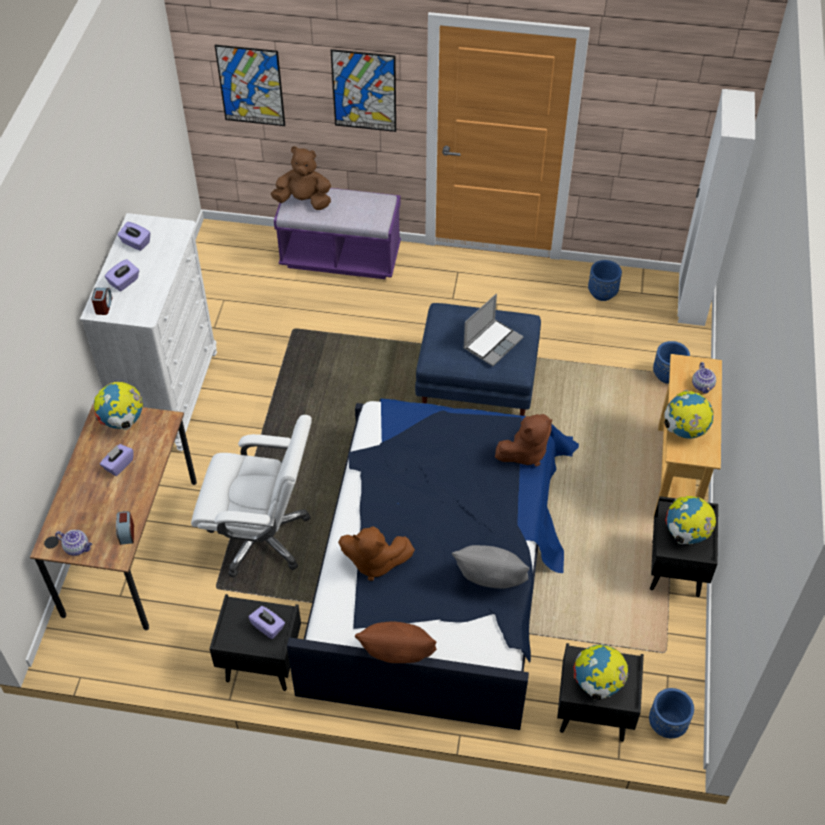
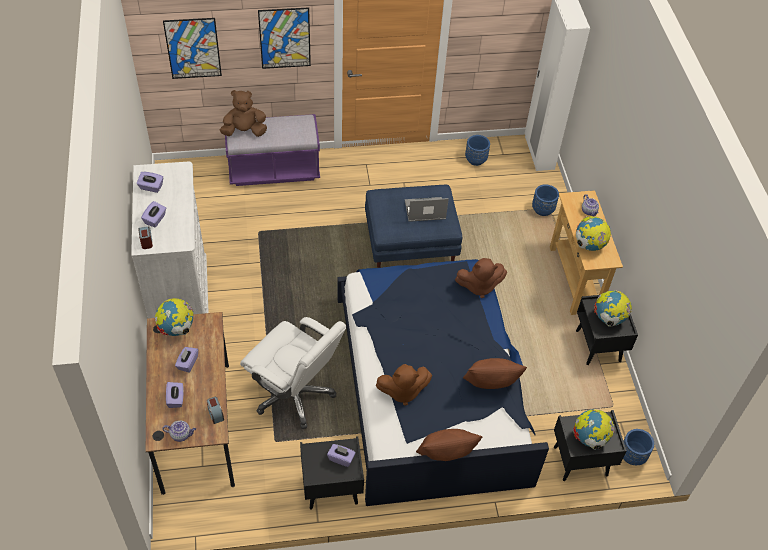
camera: 20 degrees left, 0 degrees up
white office chair [191,415,312,578] -> white office chair turned 45 degrees clockwise [240,317,346,429]
grey pillow [452,545,530,589] -> brown pillow [463,358,527,389]
laptop [463,294,524,366] -> laptop turned 120 degrees counterclockwise [405,197,449,222]
brown plush toy [495,414,552,466] -> brown plush toy turned 45 degrees clockwise [455,258,507,298]
none -> purple tissue box [166,382,183,408]

